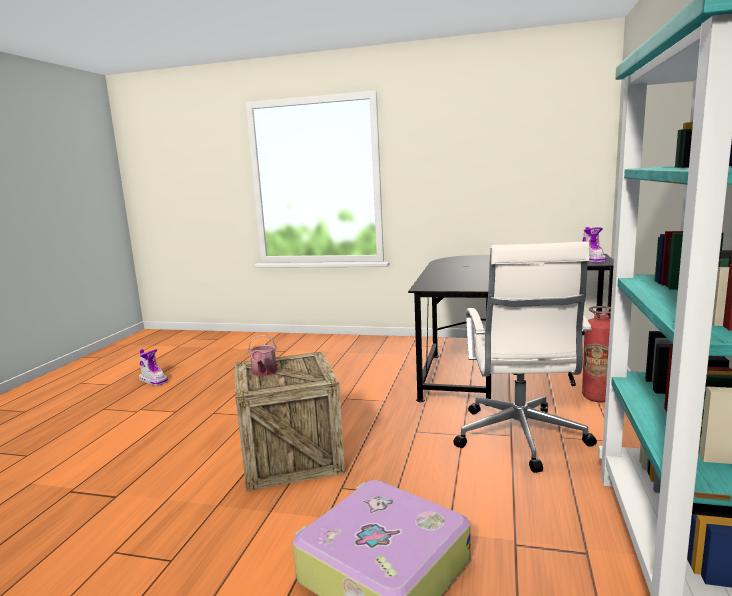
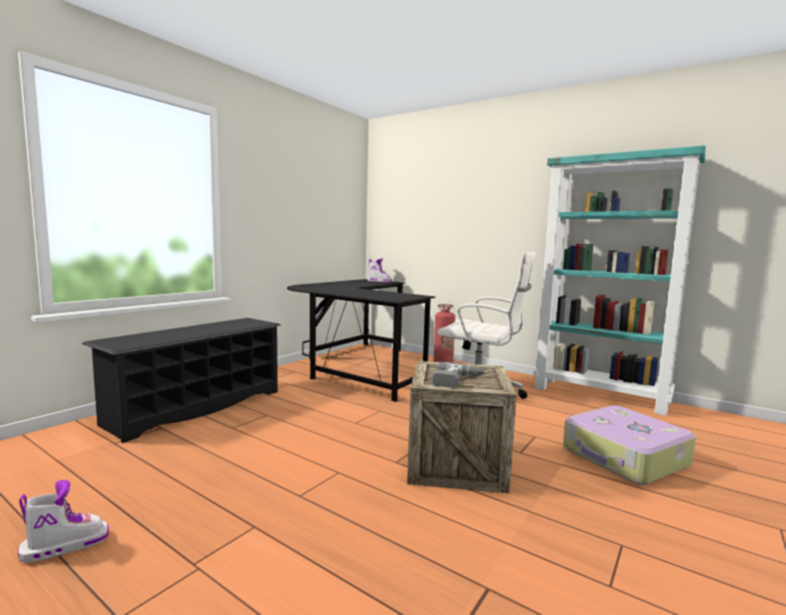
camera: 70 degrees left, 5 degrees down
watering can [248,335,277,376] -> power drill [432,362,486,388]
none -> black shoe rack [82,318,281,443]

